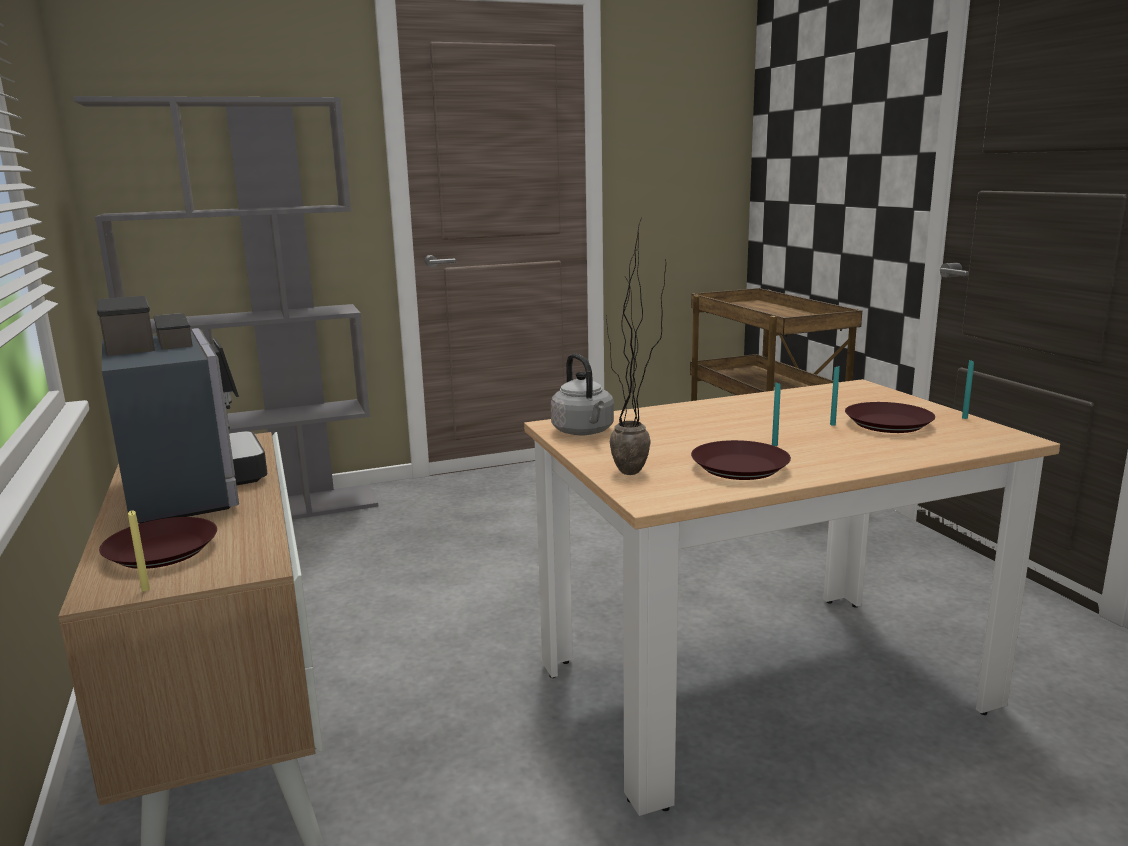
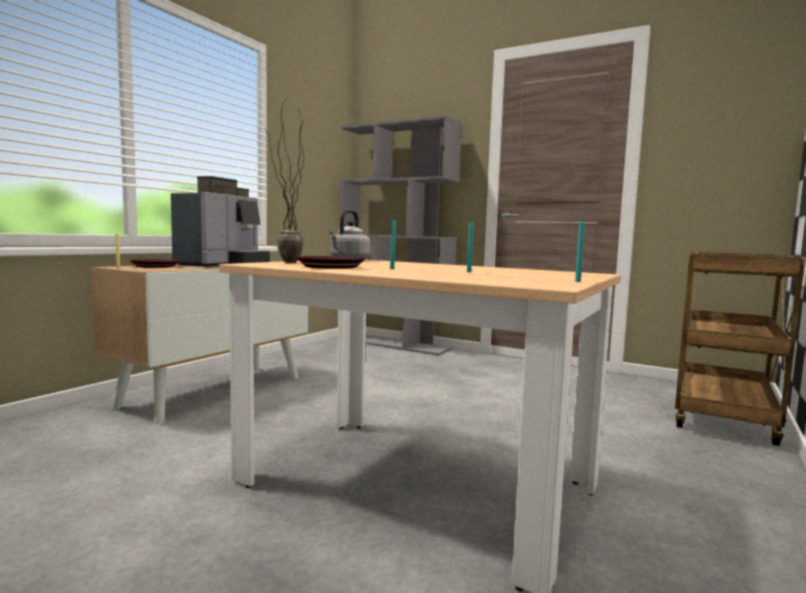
camera: 50 degrees right, 10 degrees down
brown plate [845,402,935,433] -> none

